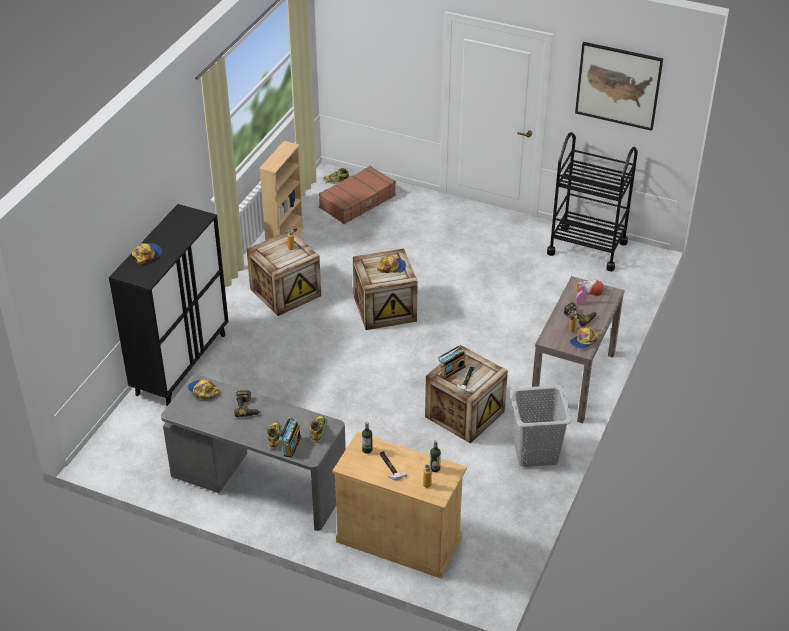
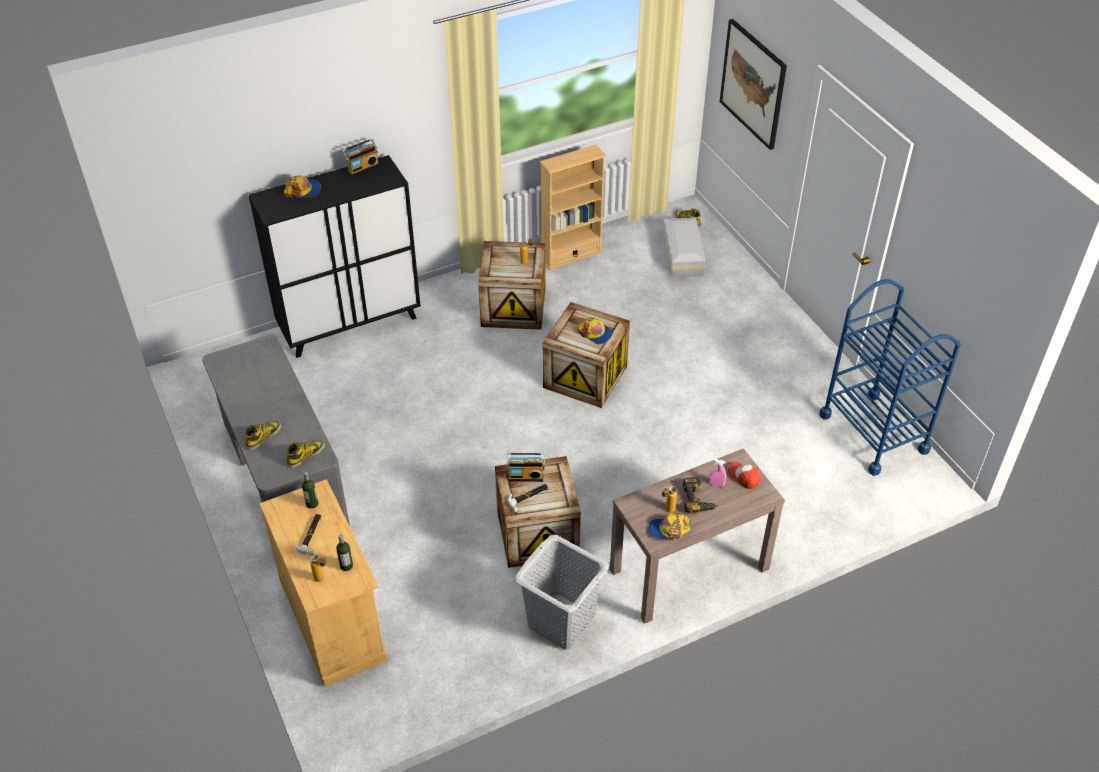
camera: 40 degrees right, 5 degrees up
cap [187,379,219,399] -> none
power drill [234,390,261,417] -> none
radio [279,416,301,458] -> radio moved to [342,139,379,176]
brown suitcase [319,166,396,224] -> white storage box [662,218,706,277]
black cart [547,132,638,272] -> blue cart [819,279,961,476]
picture [575,42,663,131] -> picture moved to [720,19,787,150]

